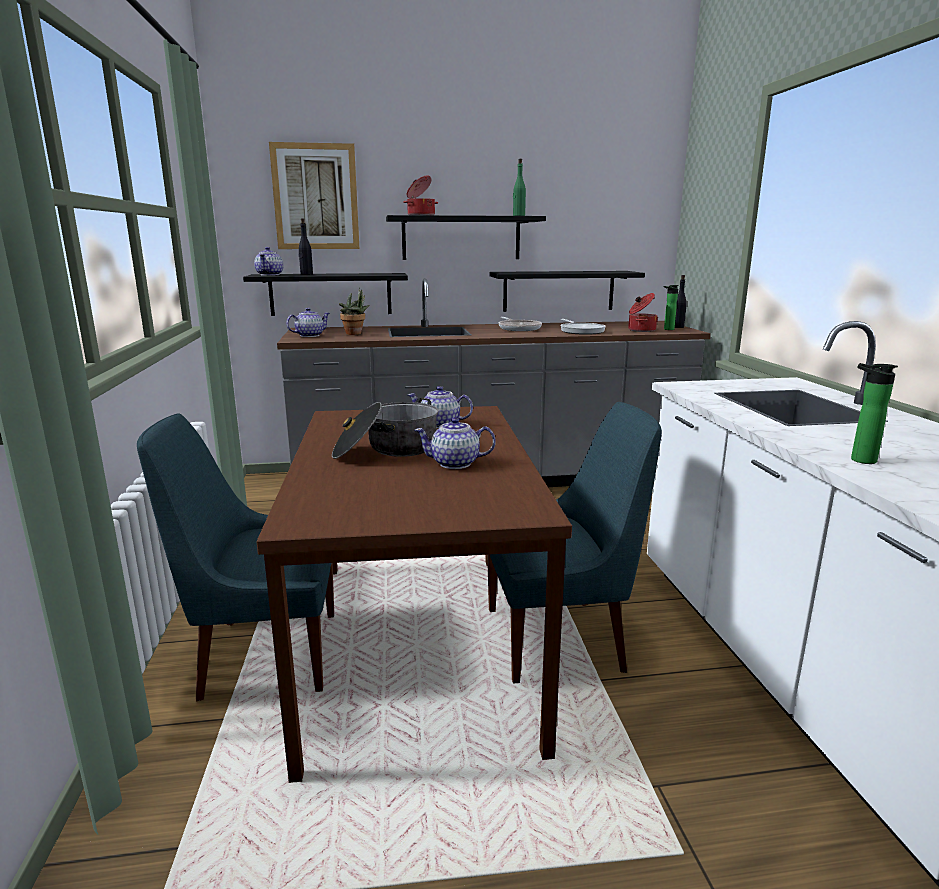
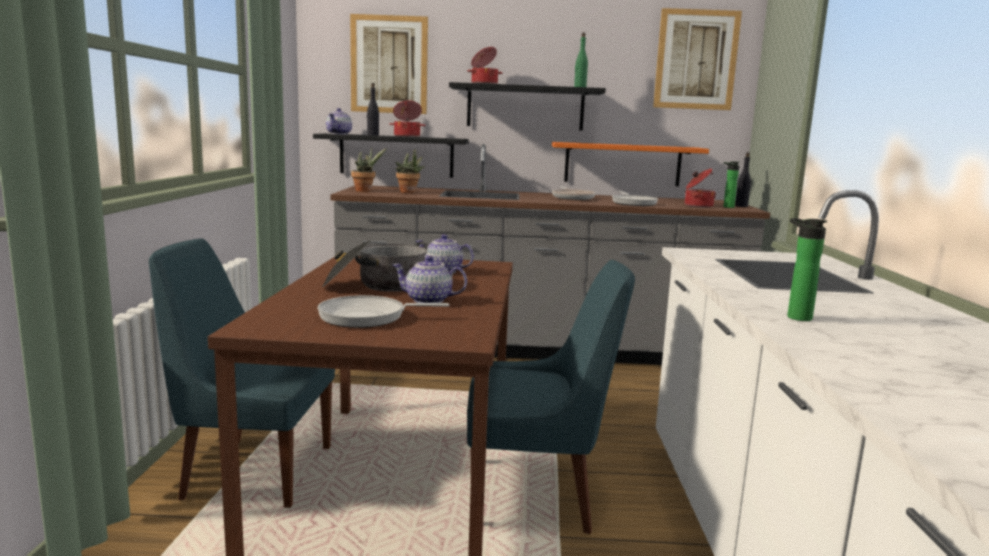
camera: 10 degrees right, 5 degrees down
teapot [286,308,330,337] -> potted plant [351,147,387,192]
black shelf [489,271,645,312] -> orange shelf [552,142,709,186]
none -> frying pan [318,295,450,328]
none -> cooking pot [389,100,425,137]
none -> picture [653,8,742,110]

